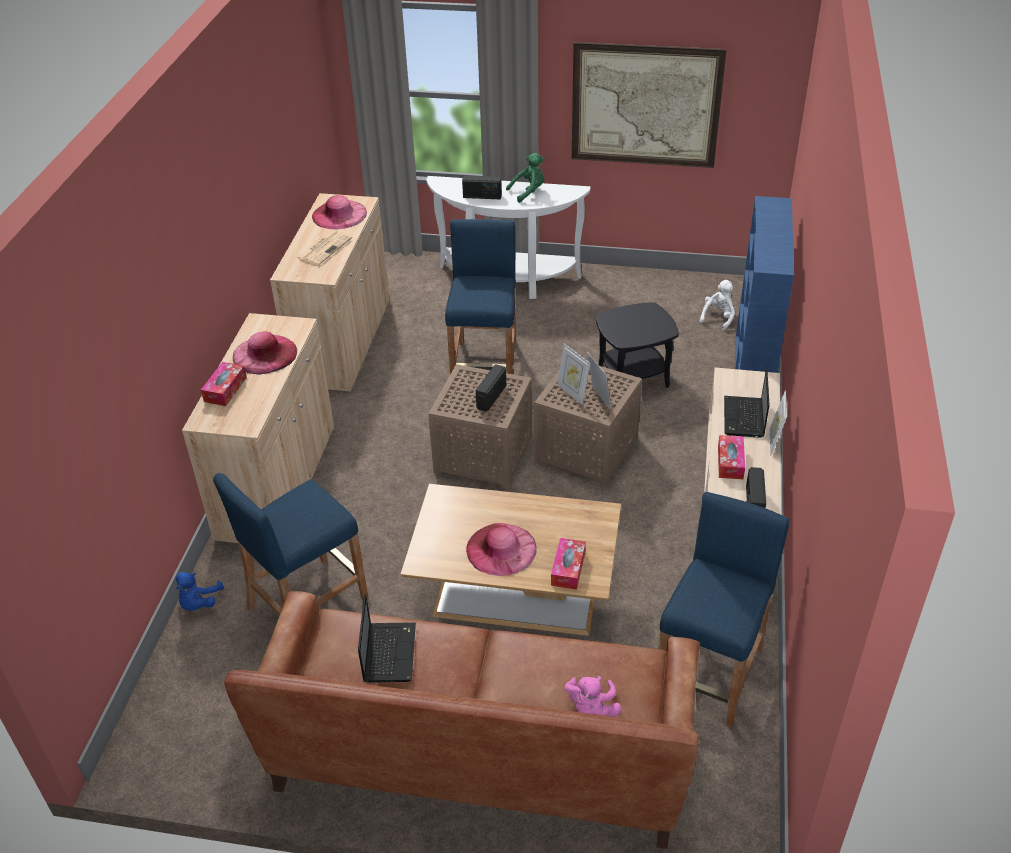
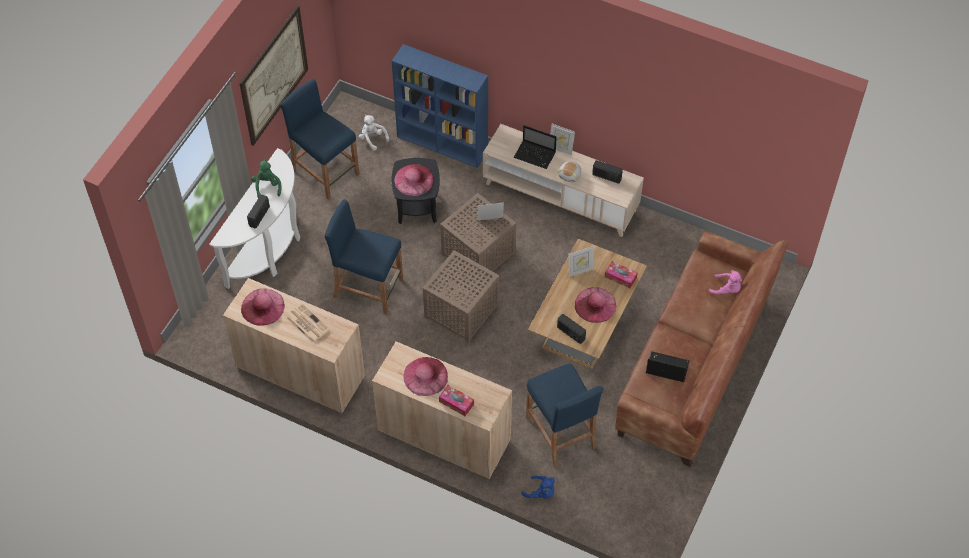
camera: 75 degrees left, 15 degrees up
radio [476,364,506,412] -> radio moved to [557,314,586,344]
picture frame [557,344,590,405] -> picture frame moved to [568,246,593,277]
blue stool [658,492,790,728] -> blue stool moved to [280,79,360,200]
tissue box [718,435,745,479] -> plush toy [557,161,581,182]
none -> pink hat [394,164,434,196]

